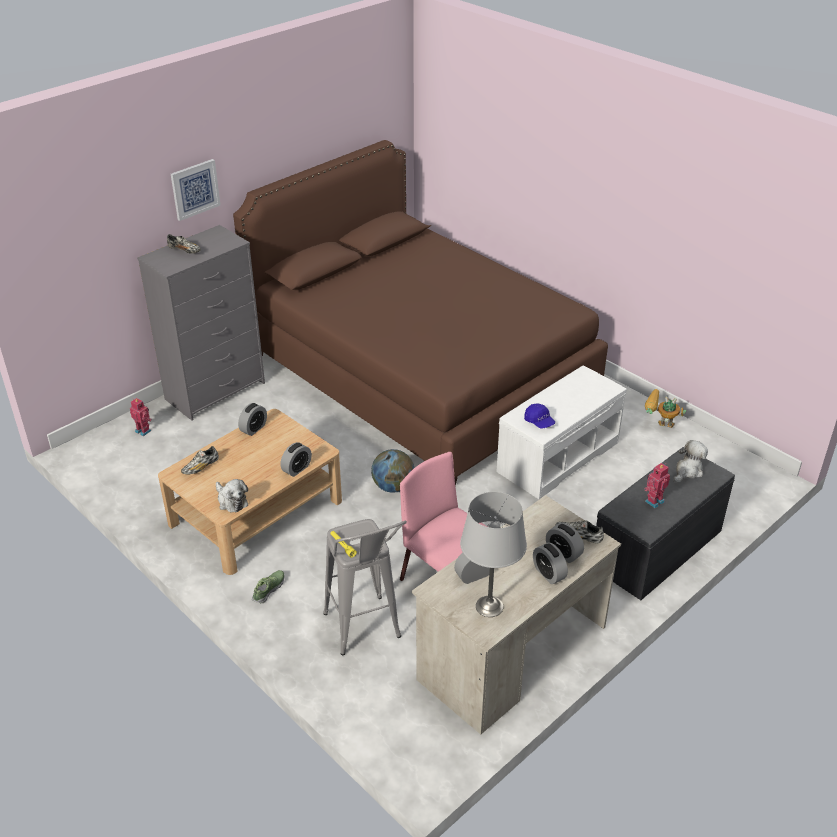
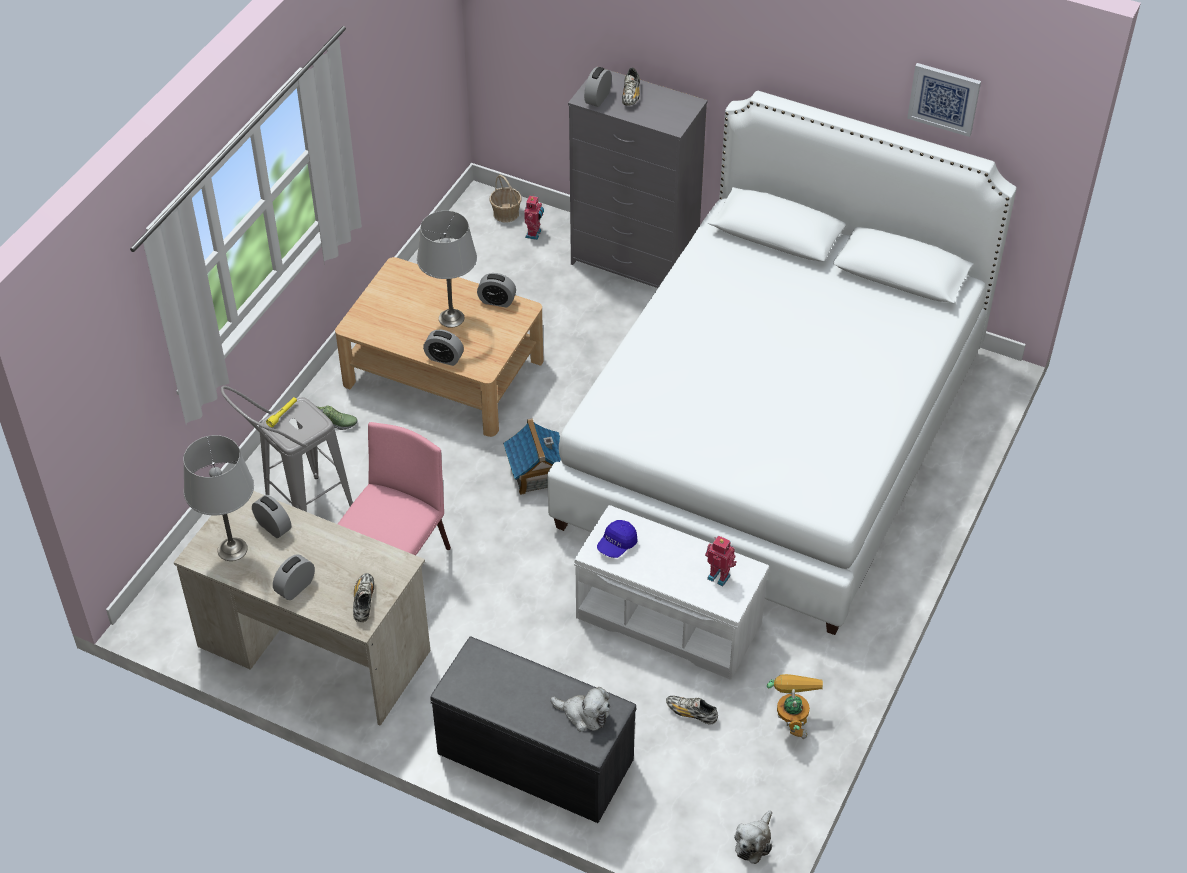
camera: 70 degrees right, 10 degrees up
picture [171,159,221,221] -> picture moved to [907,63,981,137]
shoe [181,446,219,474] -> shoe moved to [666,696,718,725]
plush toy [216,479,248,512] -> plush toy moved to [734,810,772,864]
brown bed [233,140,608,486] -> white bed [547,91,1017,635]
globe [371,449,414,493] -> toy house [503,418,561,495]
alarm clock [546,523,584,563] -> alarm clock moved to [584,67,612,107]
toy robot [644,463,670,508] -> toy robot moved to [705,535,737,586]
none -> grey table lamp [417,211,477,328]
none -> basket [490,175,522,222]

